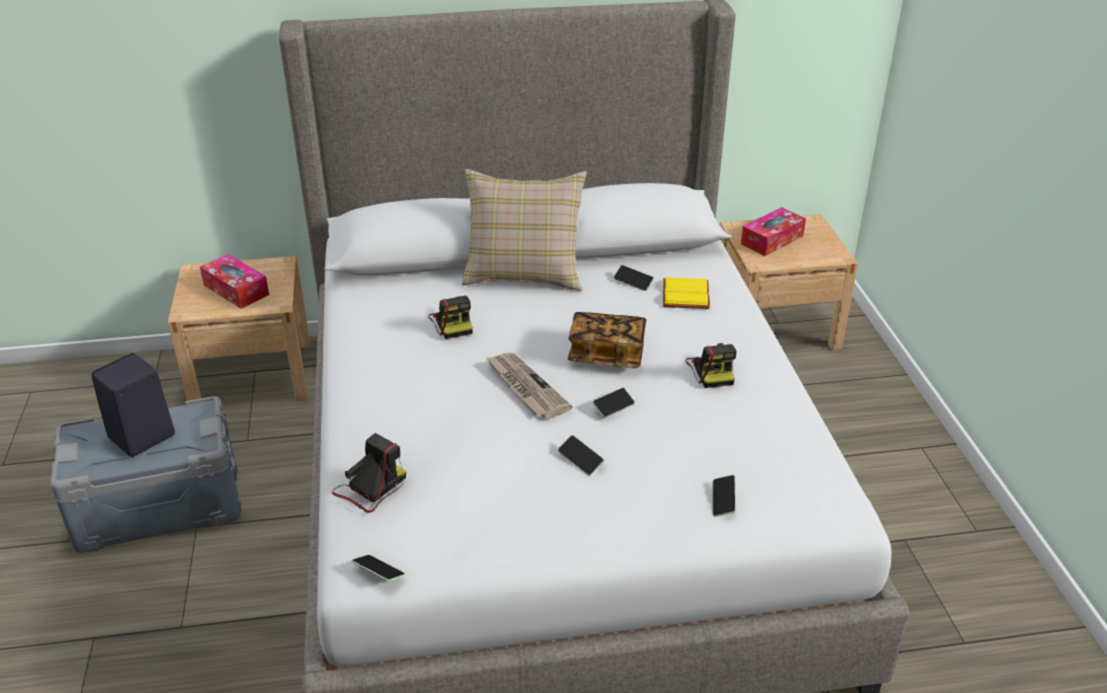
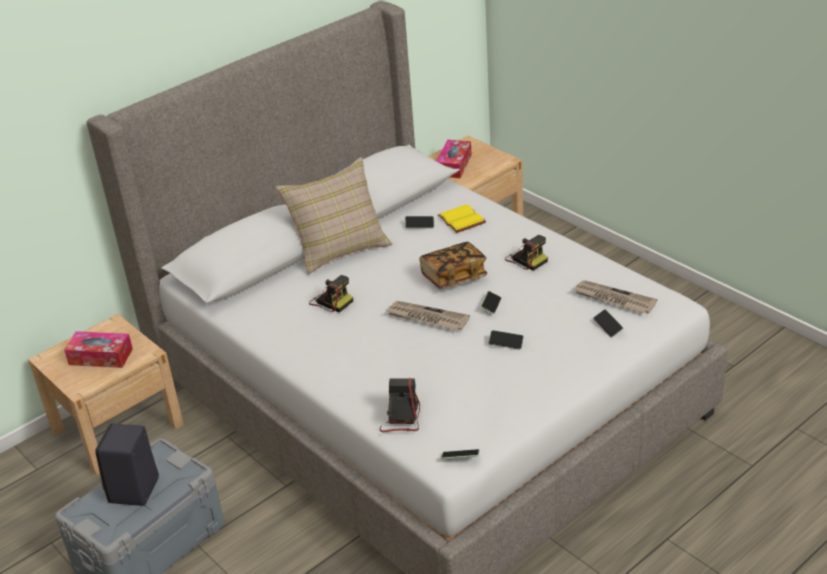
camera: 30 degrees left, 0 degrees up
none -> newspaper [574,280,657,313]

